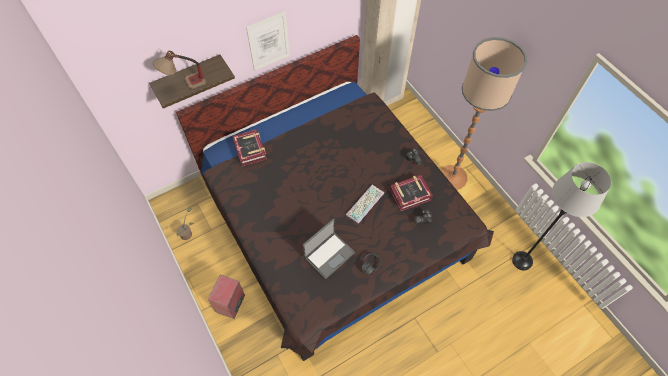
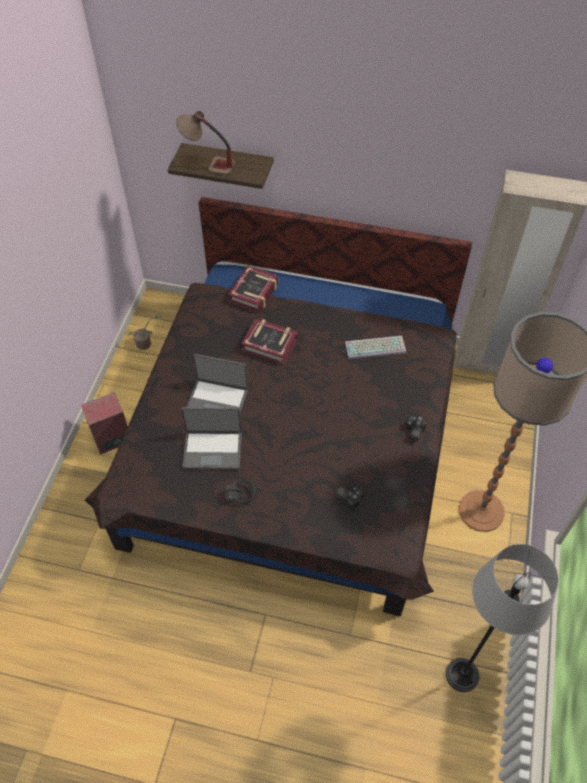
camera: 45 degrees right, 5 degrees down
picture [246,11,290,71] -> none
keyboard [346,185,384,224] -> keyboard moved to [345,336,406,359]
book [390,175,433,211] -> book moved to [241,318,298,365]
none -> laptop [186,354,248,413]

